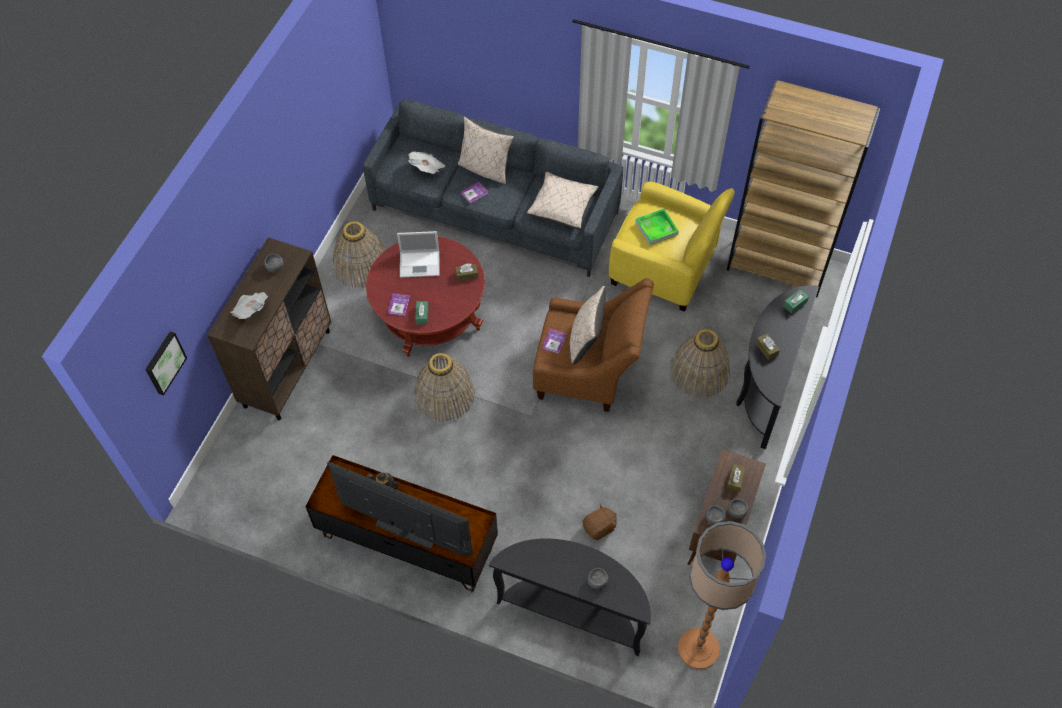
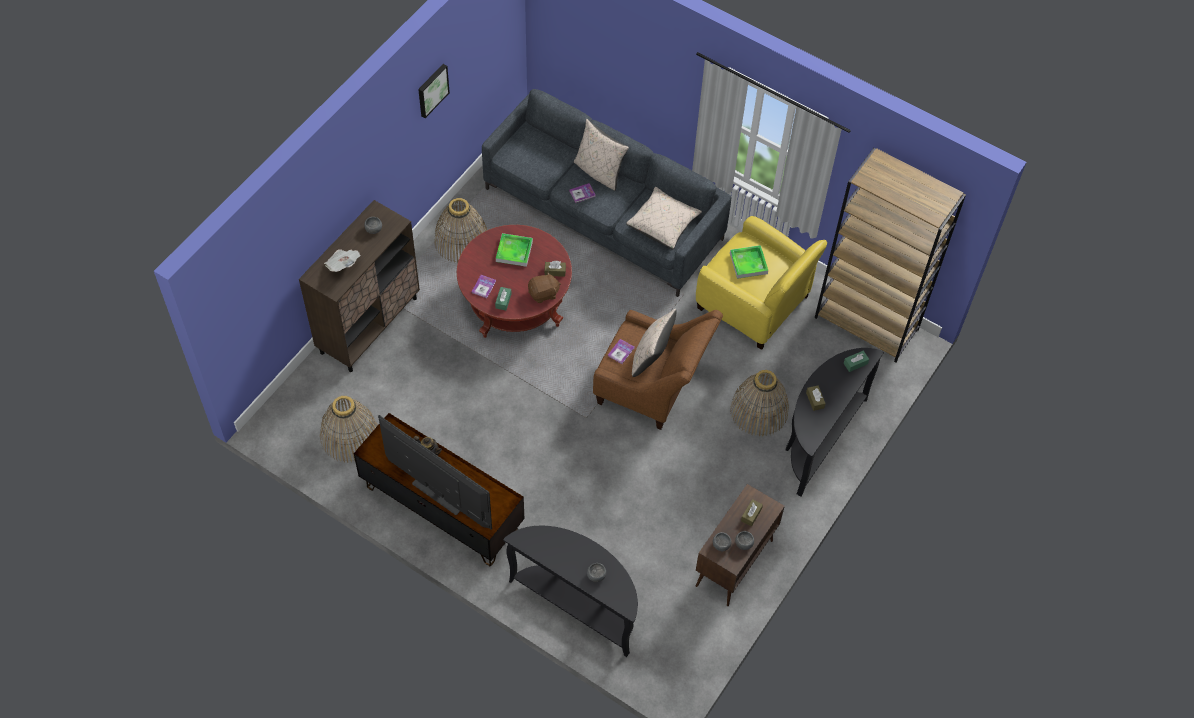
camera: 10 degrees right, 0 degrees up
picture [145,331,187,396] -> picture moved to [418,64,450,118]
laptop [397,231,440,278] -> tray [496,233,533,267]
newspaper [408,151,445,174] -> none
basket [415,353,475,422] -> basket moved to [320,396,378,463]
brown plush toy [583,504,617,540] -> brown plush toy moved to [528,272,561,303]
floor lamp [678,521,766,669] -> none

